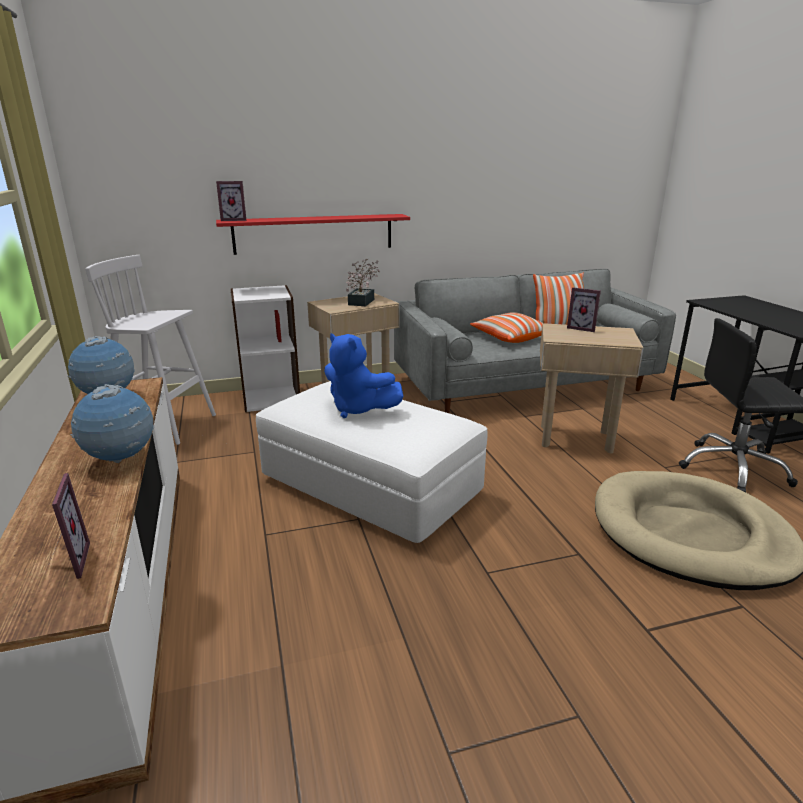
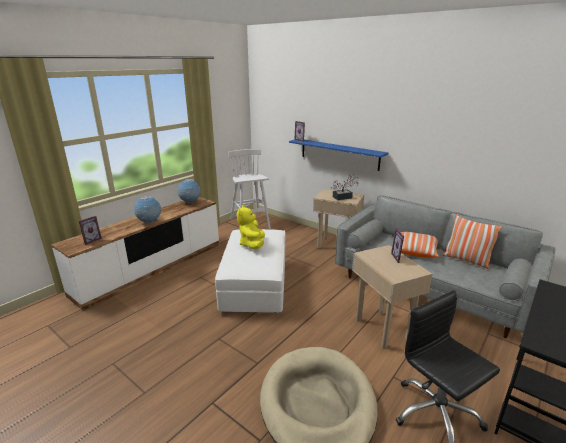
camera: 55 degrees right, 0 degrees up
red shelf [216,214,410,255] -> blue shelf [289,140,388,171]
white bookcase [231,285,300,412] -> none
blue plush toy [324,333,403,418] -> yellow plush toy [237,205,265,249]

